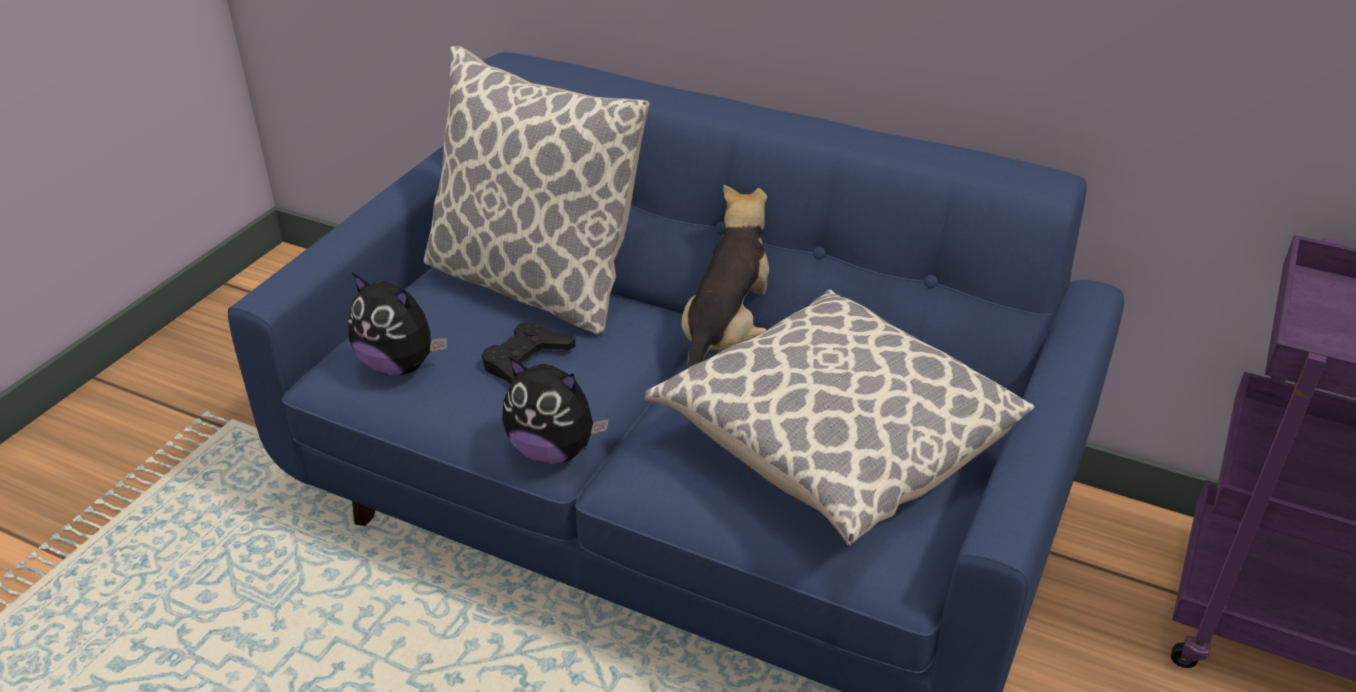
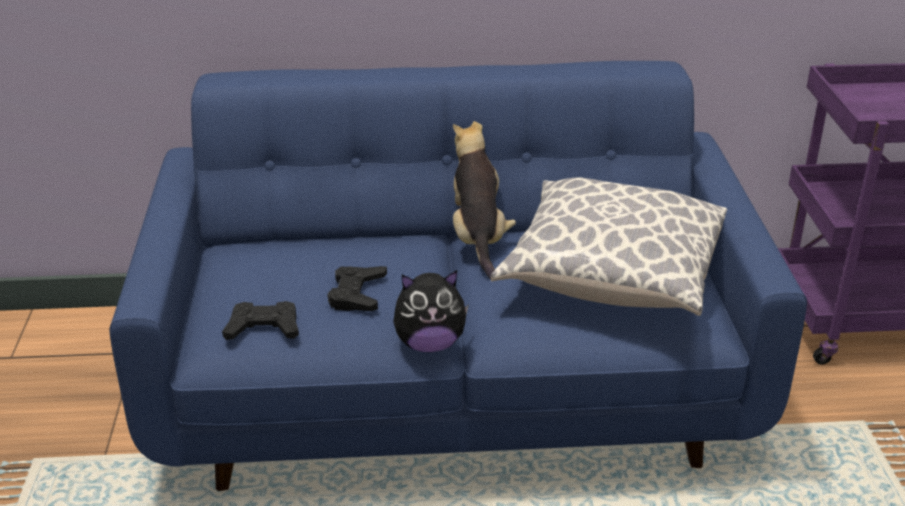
camera: 30 degrees left, 5 degrees down
plush toy [349,272,447,376] -> black game controller [222,301,299,340]
pillow [423,46,650,334] -> none

